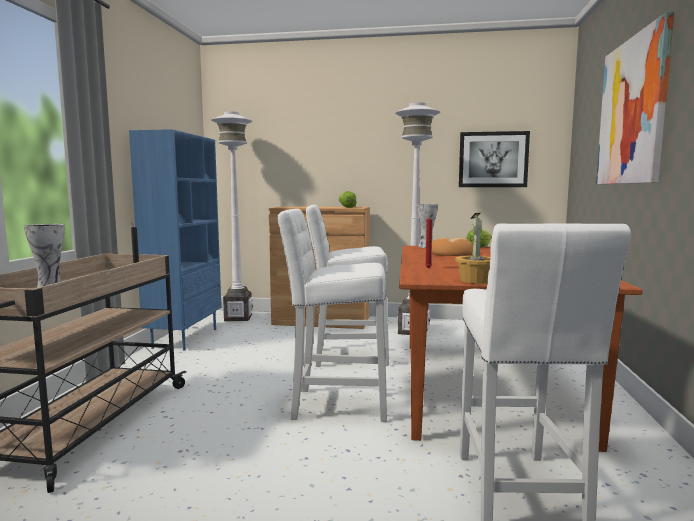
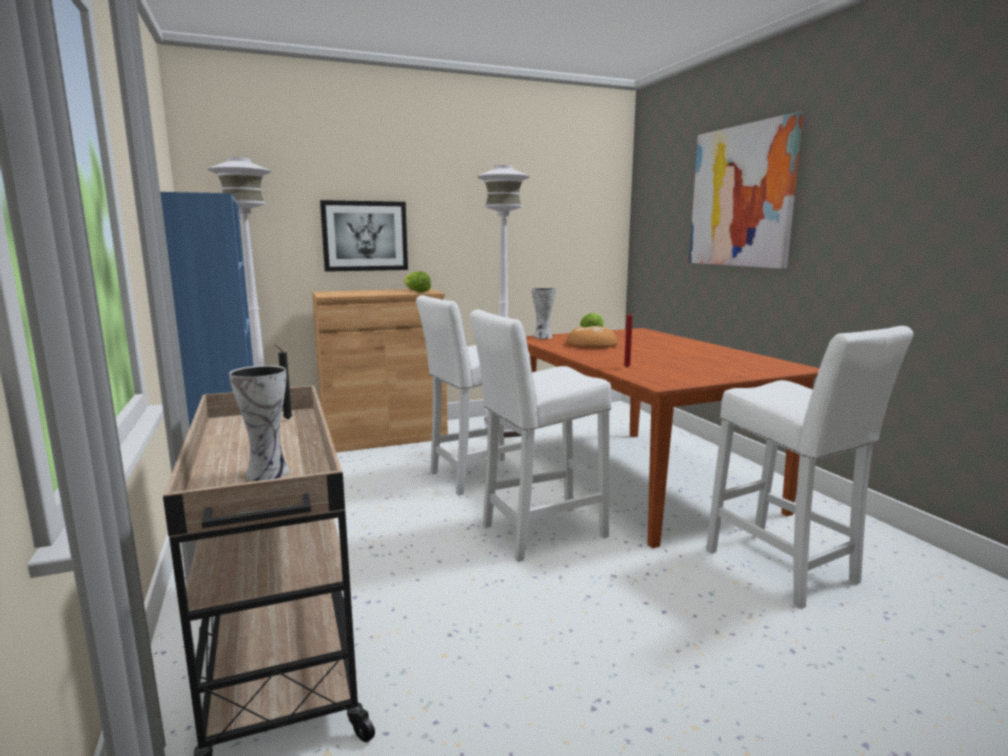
camera: 30 degrees left, 5 degrees up
potted plant [455,213,490,284] -> none
picture [459,131,530,187] -> picture moved to [320,200,408,272]

